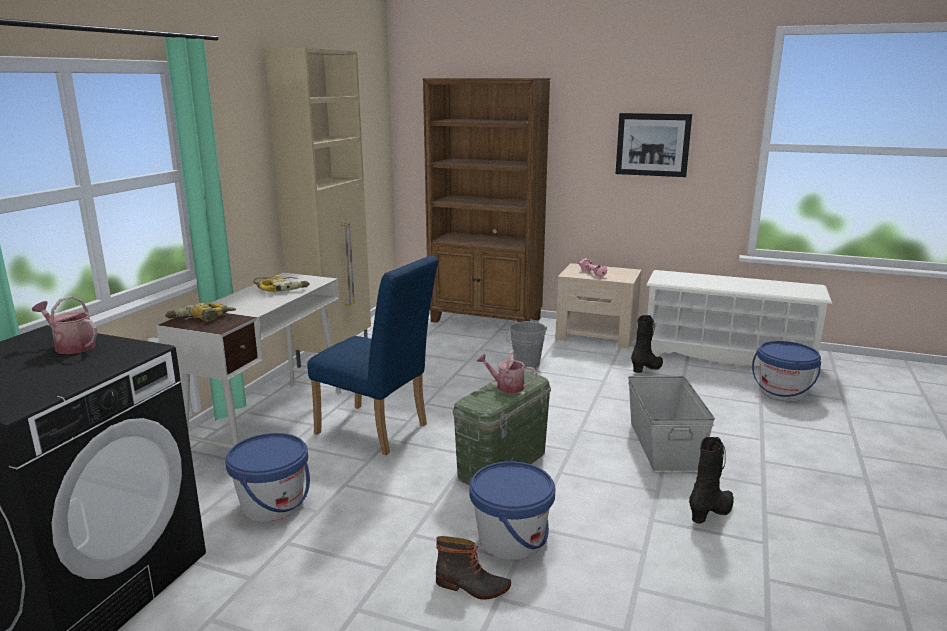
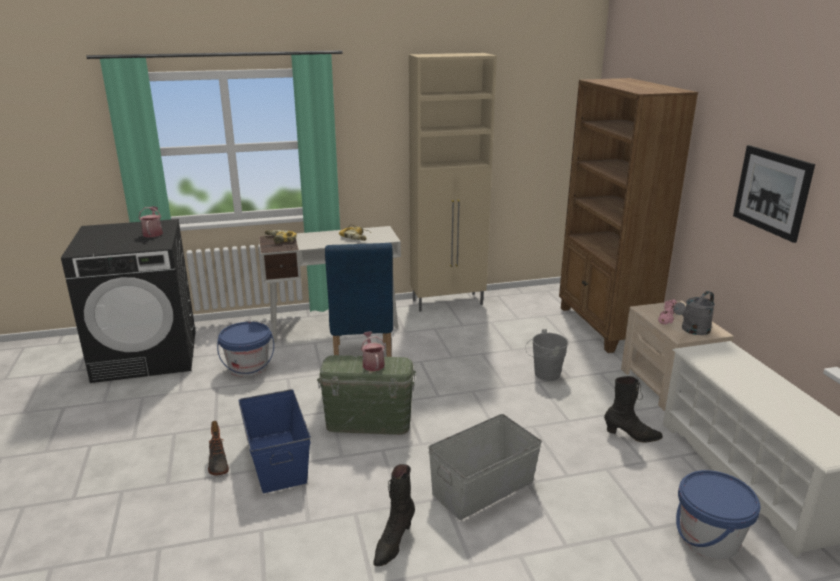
camera: 55 degrees right, 5 degrees up
blue bucket [469,461,556,560] -> blue storage box [239,389,311,493]
black boot [689,437,734,524] -> black boot turned 105 degrees clockwise [373,464,415,566]
none -> grey watering can [673,291,715,335]

